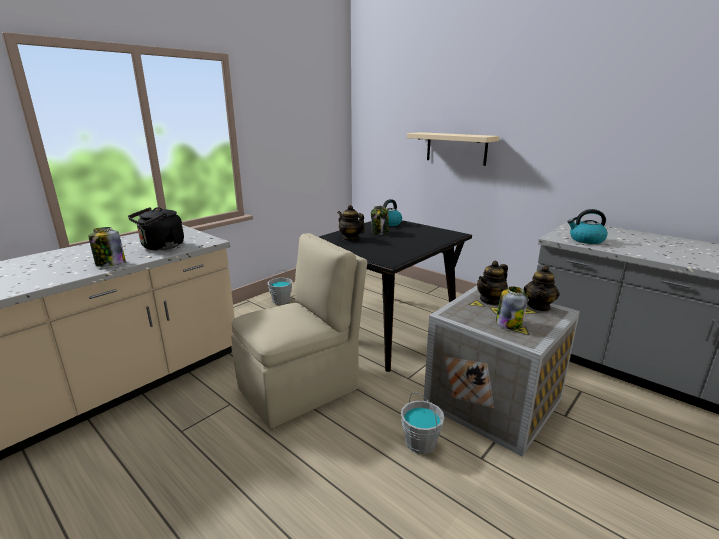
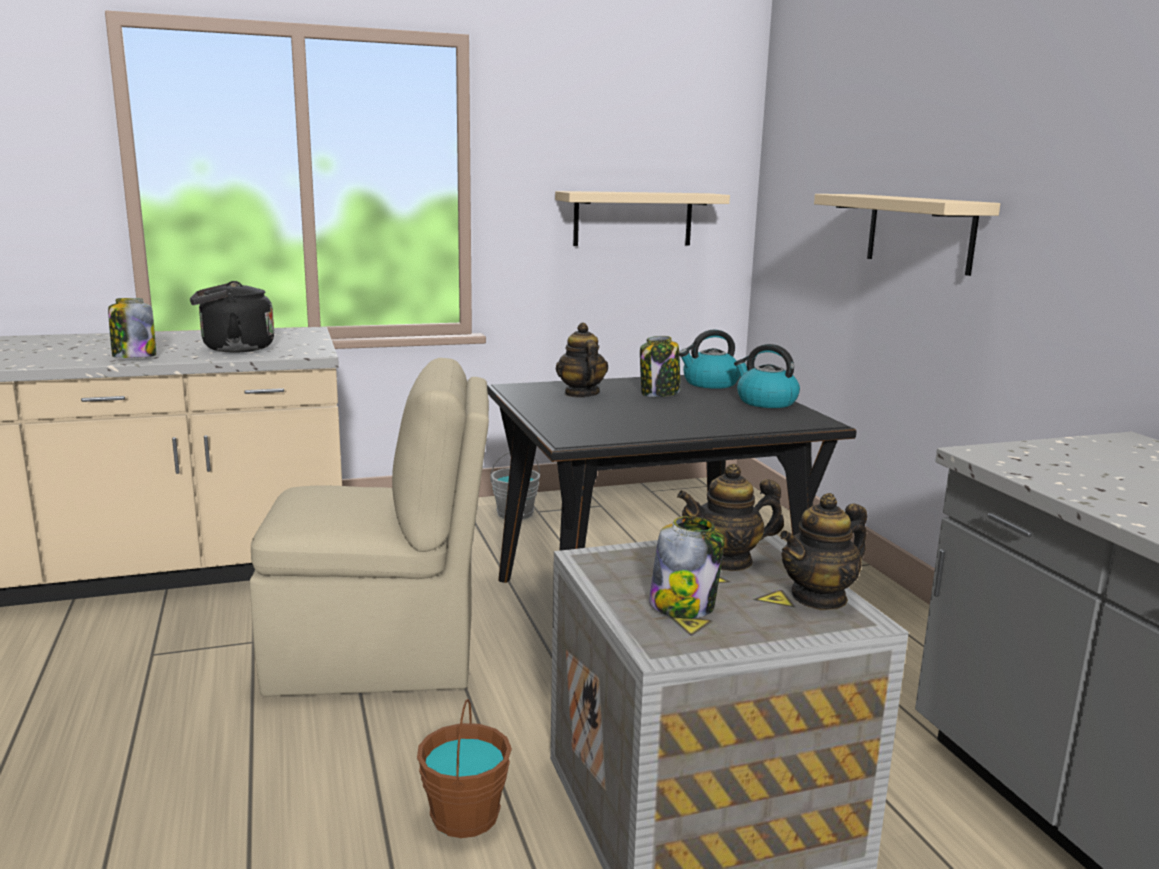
camera: 30 degrees right, 5 degrees down
grey bucket [401,392,445,454] -> brown bucket [417,699,512,838]
kettle [567,209,608,244] -> kettle moved to [734,344,800,408]
none -> beige shelf [555,191,730,246]

